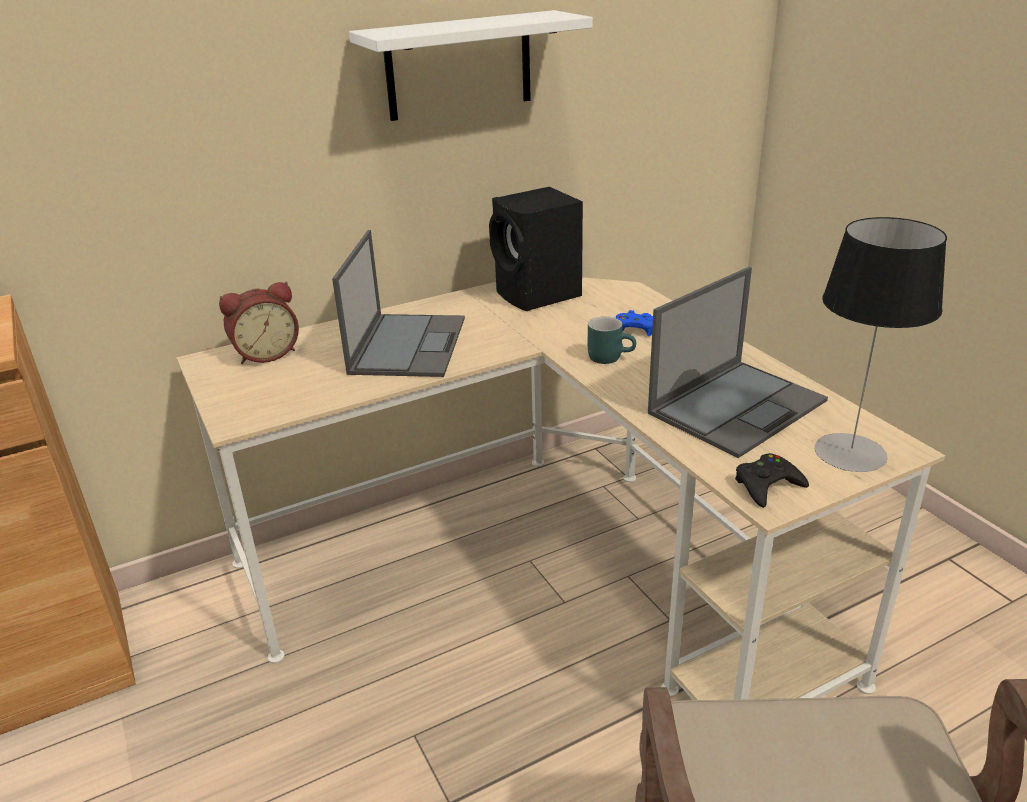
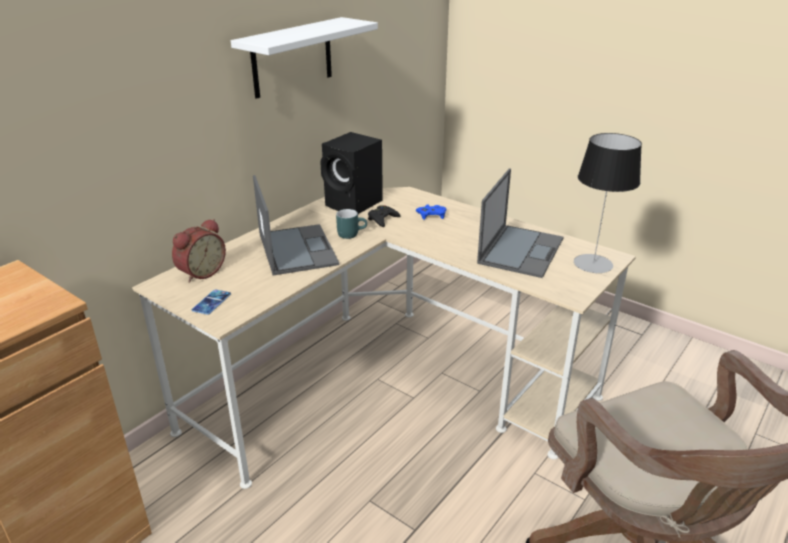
camera: 25 degrees left, 0 degrees up
turquoise mug [588,317,636,364] -> turquoise mug moved to [336,209,367,239]
black game controller [735,453,809,508] -> black game controller moved to [368,205,401,227]
none -> phone [192,289,231,315]

